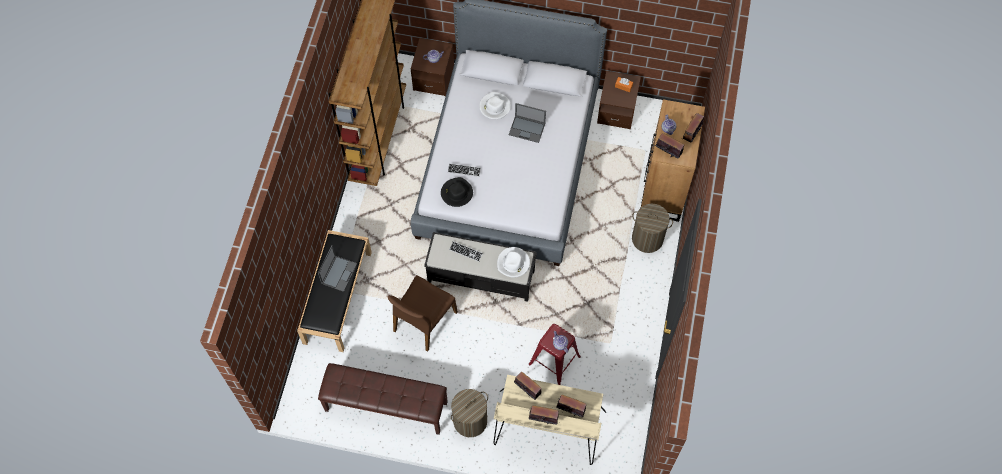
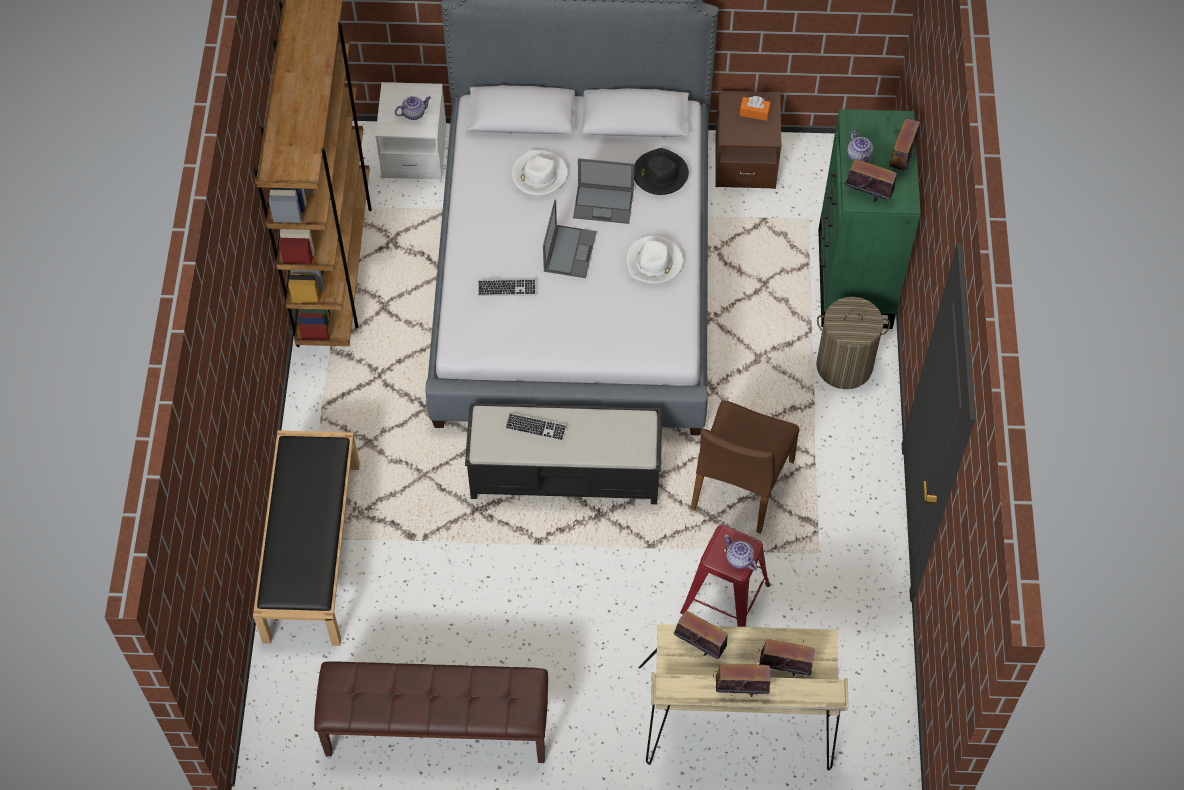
camera: 10 degrees left, 5 degrees down
laptop [318,245,357,292] -> laptop moved to [543,200,597,278]
brown chair [388,275,458,352] -> brown chair moved to [691,400,799,534]
brown nightstand [411,38,454,96] -> white nightstand [375,82,447,180]
black hat [441,177,473,207] -> black hat moved to [634,148,689,195]
laundry basket [451,389,488,437] -> none
white hat [497,247,530,277] -> white hat moved to [626,236,683,284]
brown dresser [641,99,705,222] -> green dresser [818,109,921,329]

